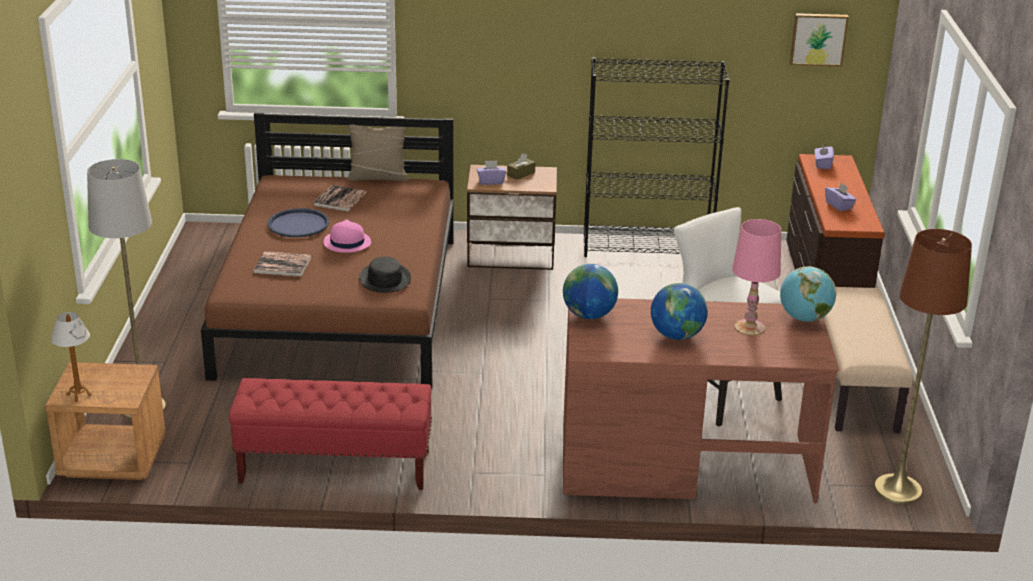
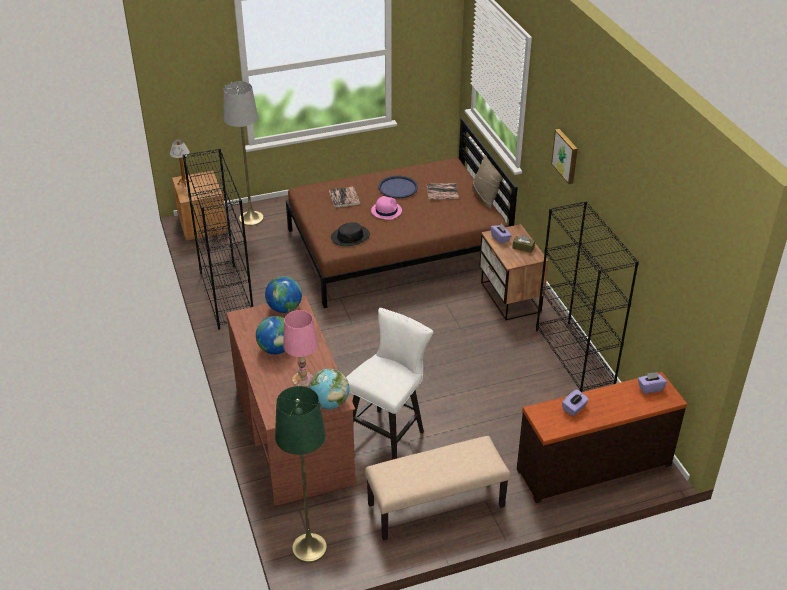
camera: 70 degrees right, 10 degrees up
red bench [229,378,432,490] -> black bookcase [182,148,253,330]
picture [790,13,849,66] -> picture moved to [551,129,578,184]
brown floor lamp [874,229,972,504] -> green floor lamp [275,386,327,563]

